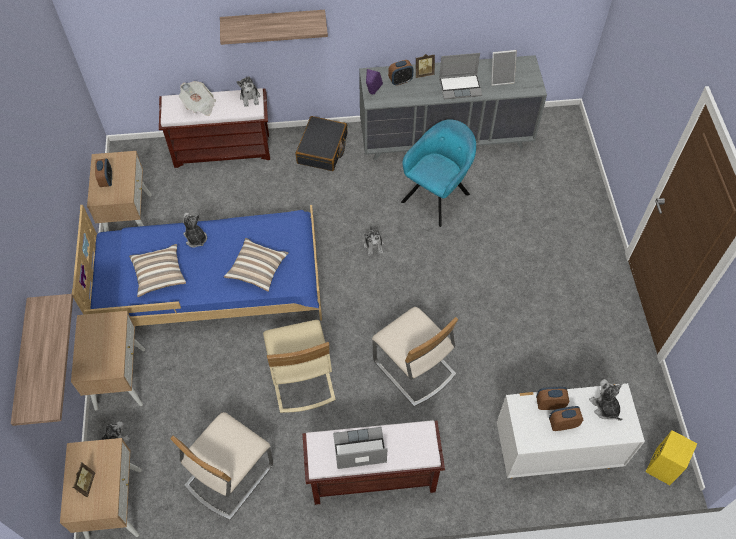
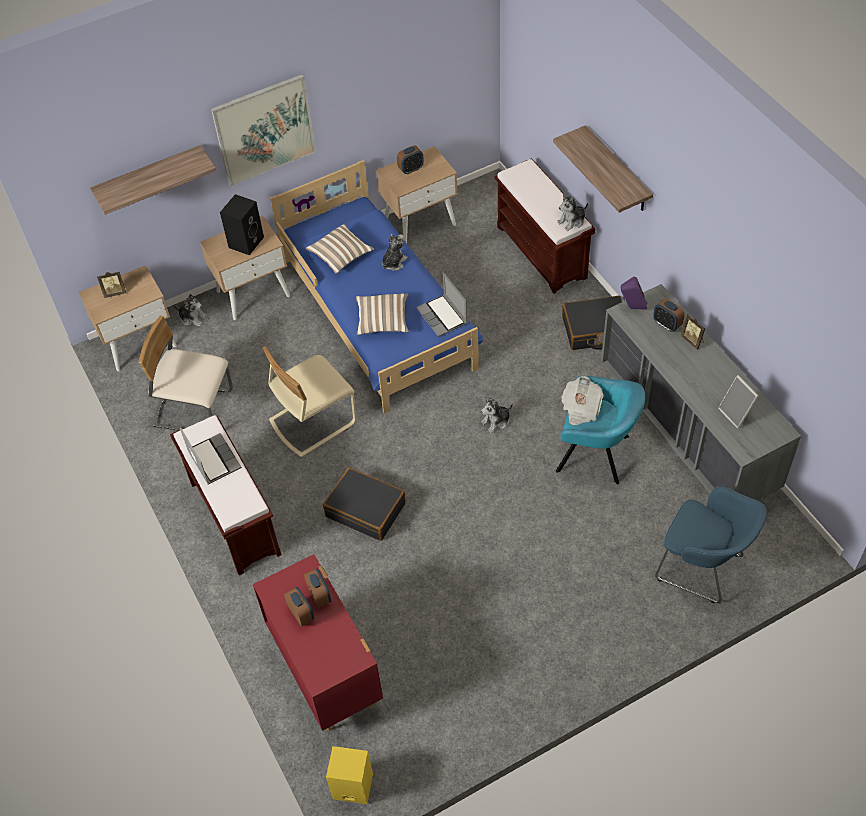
camera: 70 degrees right, 5 degrees down
newspaper [179,81,216,116] -> newspaper moved to [561,376,603,425]
beige chair [372,307,458,407] -> black suitcase [323,468,406,541]
laptop [439,53,482,99] -> laptop moved to [416,272,467,337]
white dresser [497,383,645,479] -> red dresser [253,554,383,731]
plush toy [589,379,623,421] -> none
none -> picture [211,74,316,186]
none -> black speaker [220,194,264,255]
none -> blue armchair [655,487,767,603]

